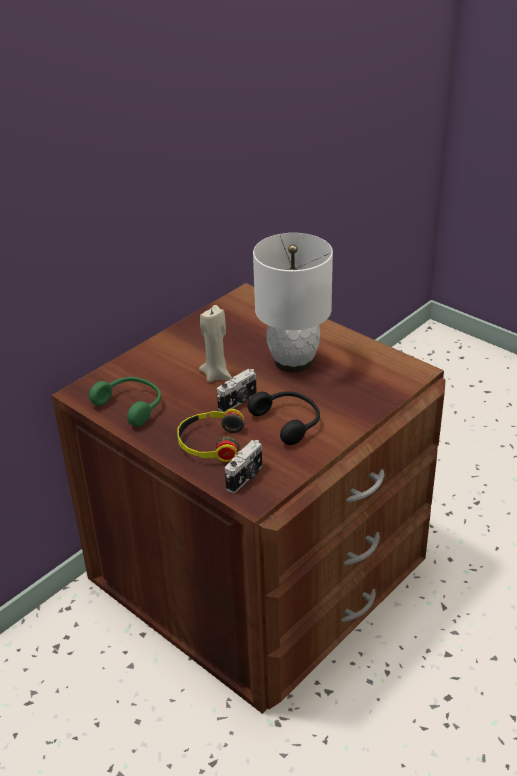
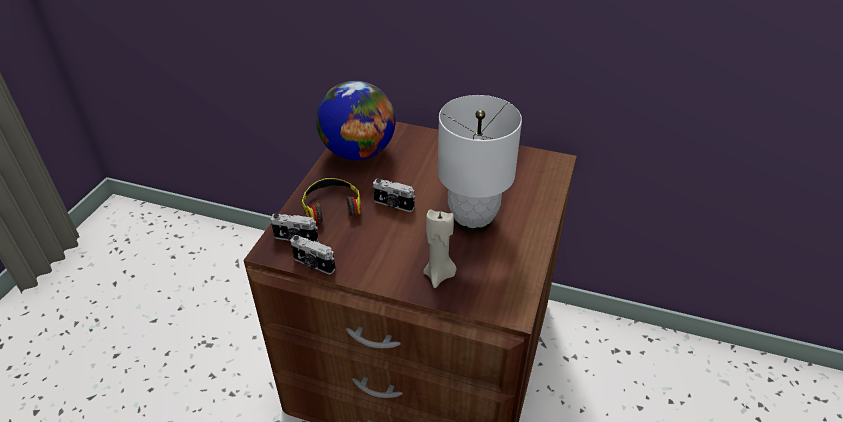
camera: 65 degrees right, 5 degrees up
green headphones [89,377,161,427] -> globe [316,81,396,160]
beige candle [199,305,232,382] -> beige candle moved to [423,209,456,288]
black headphones [248,391,320,445] -> none
none -> camera [290,235,336,274]

